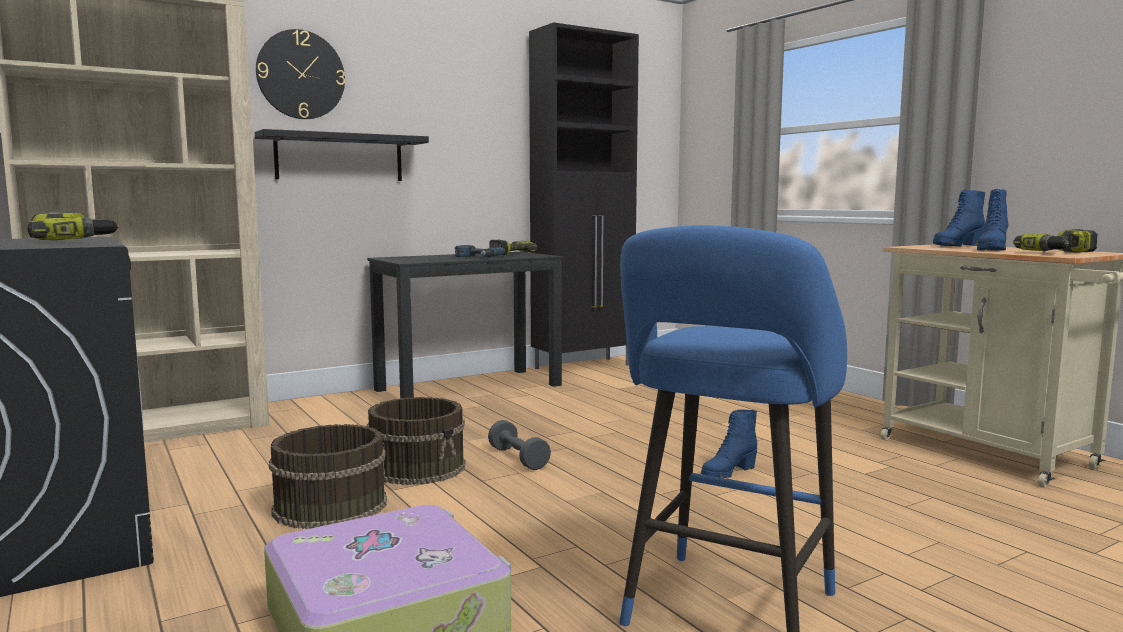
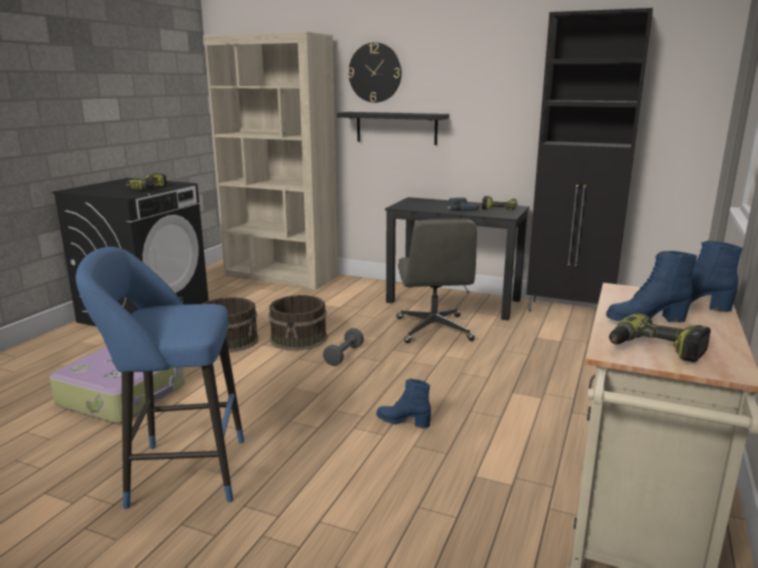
camera: 55 degrees right, 10 degrees up
none -> grey office chair [397,219,477,343]

